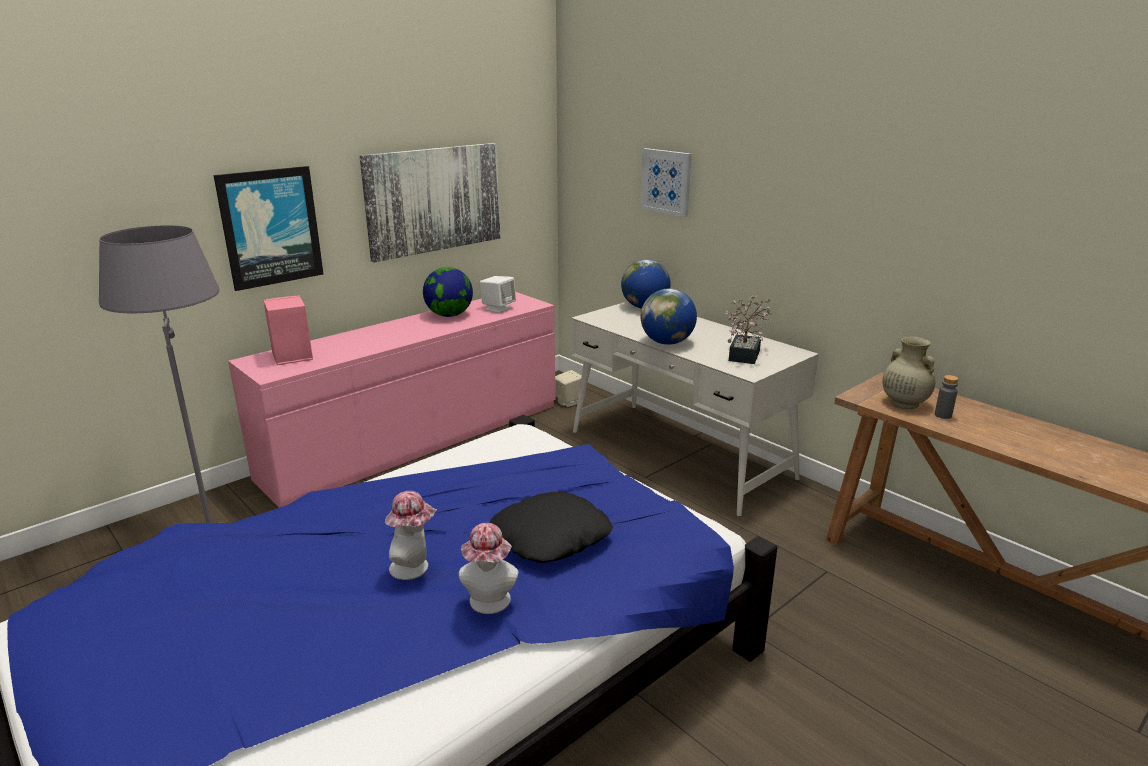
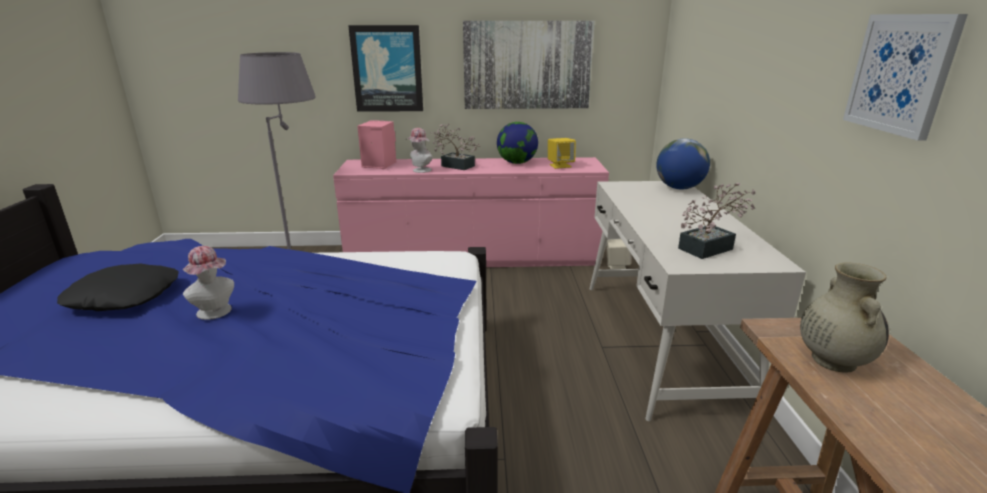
camera: 40 degrees right, 0 degrees up
hat [459,523,518,614] -> hat moved to [406,128,433,173]
white speaker [480,276,516,313] -> yellow speaker [548,138,576,169]
black pillow [490,492,613,563] -> black pillow moved to [57,263,179,311]
picture [640,148,692,217] -> picture moved to [843,14,968,141]
globe [641,289,697,345] -> none
grey bottle [935,375,958,419] -> none
none -> potted plant [431,123,480,170]

